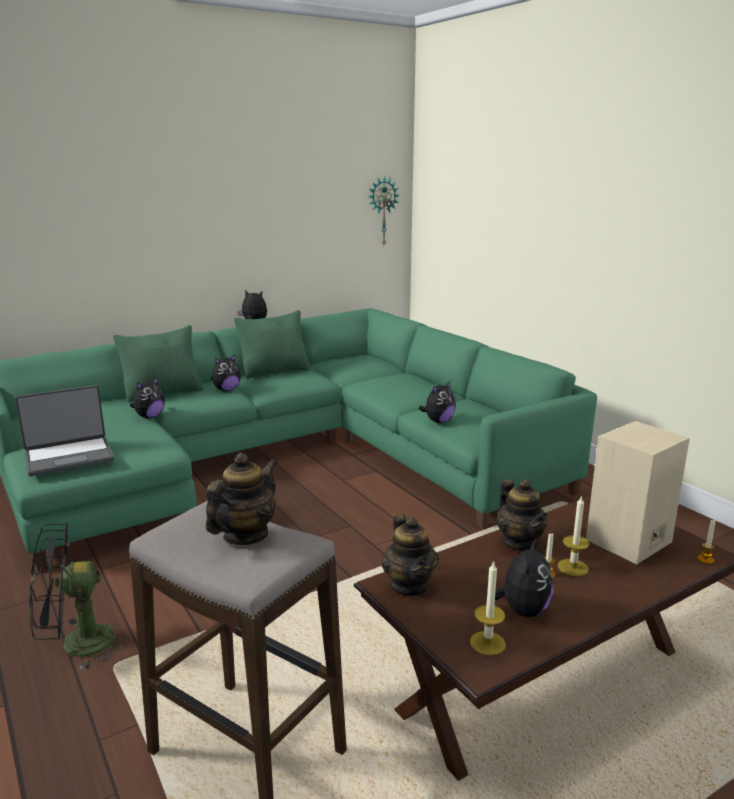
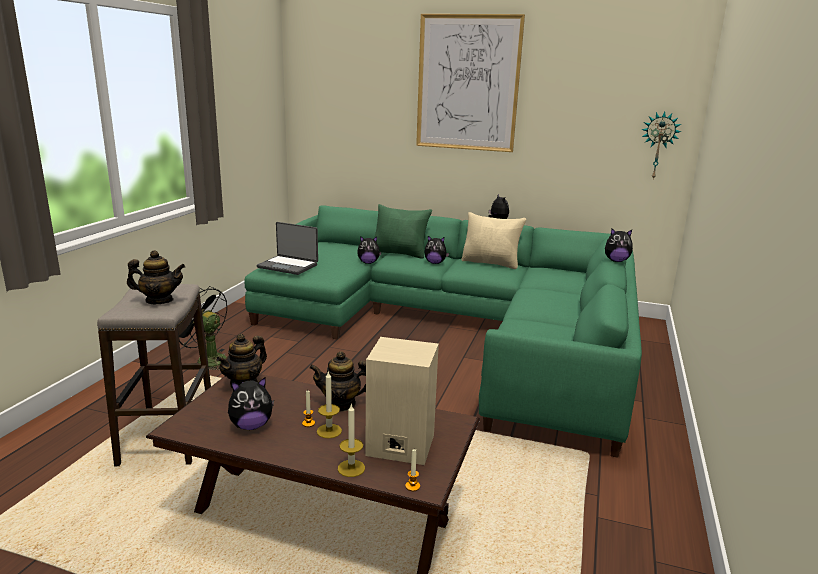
camera: 50 degrees right, 0 degrees up
green pillow [234,310,311,379] -> beige pillow [462,212,526,269]
plush toy [419,380,456,423] -> plush toy moved to [605,228,633,262]
candle [470,561,506,656] -> candle moved to [338,404,365,477]
teapot [497,479,548,551] -> teapot turned 60 degrees clockwise [309,351,366,412]
none -> picture [416,14,525,152]

